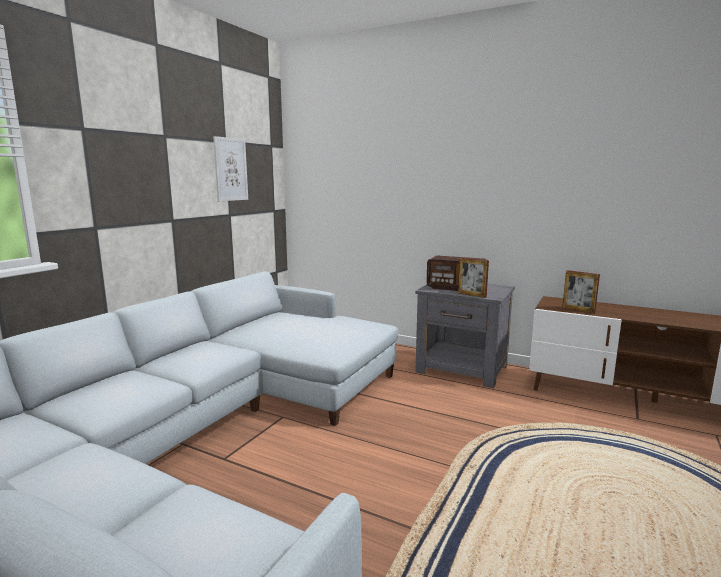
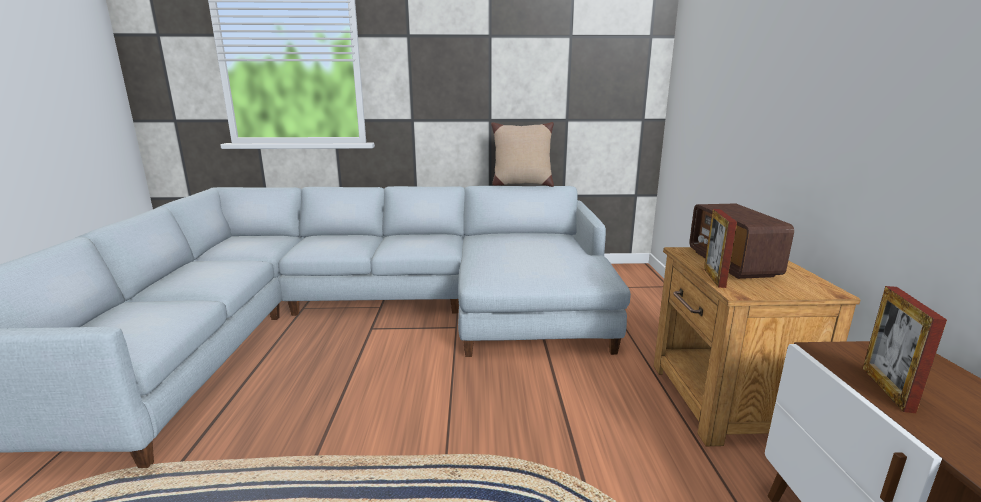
camera: 60 degrees right, 5 degrees up
picture [213,136,248,201] -> none
grey nightstand [415,284,515,388] -> brown nightstand [654,247,860,446]
none -> beige pillow [491,122,554,187]

